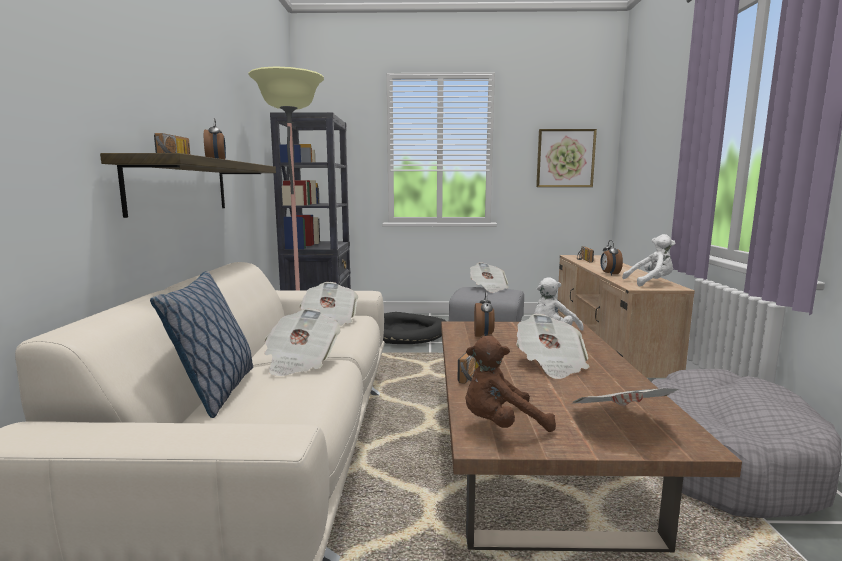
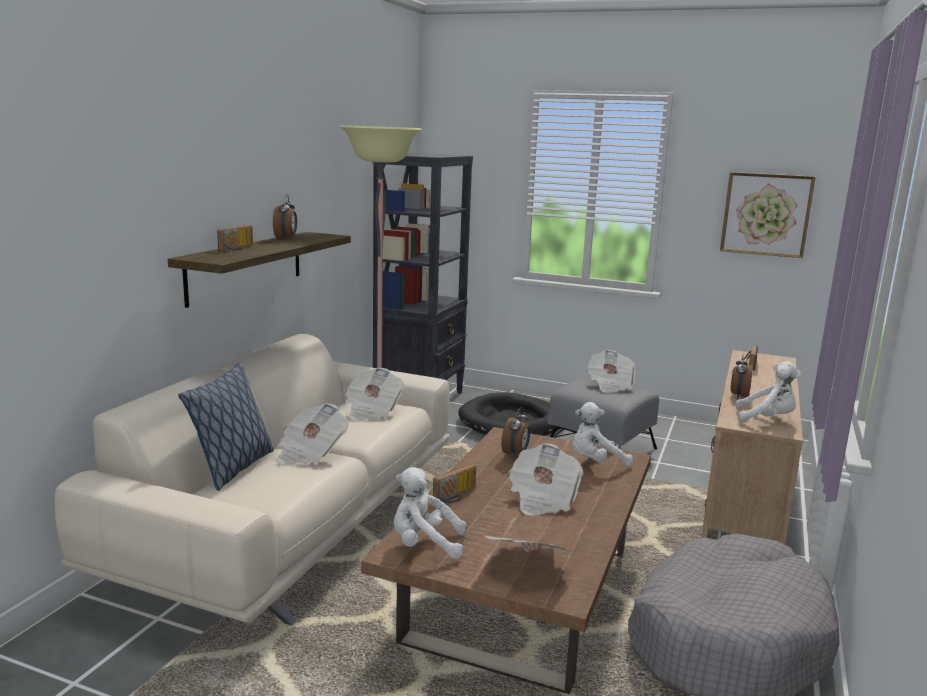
camera: 20 degrees right, 5 degrees up
brown plush toy [465,336,556,432] -> white plush toy [394,467,467,559]

